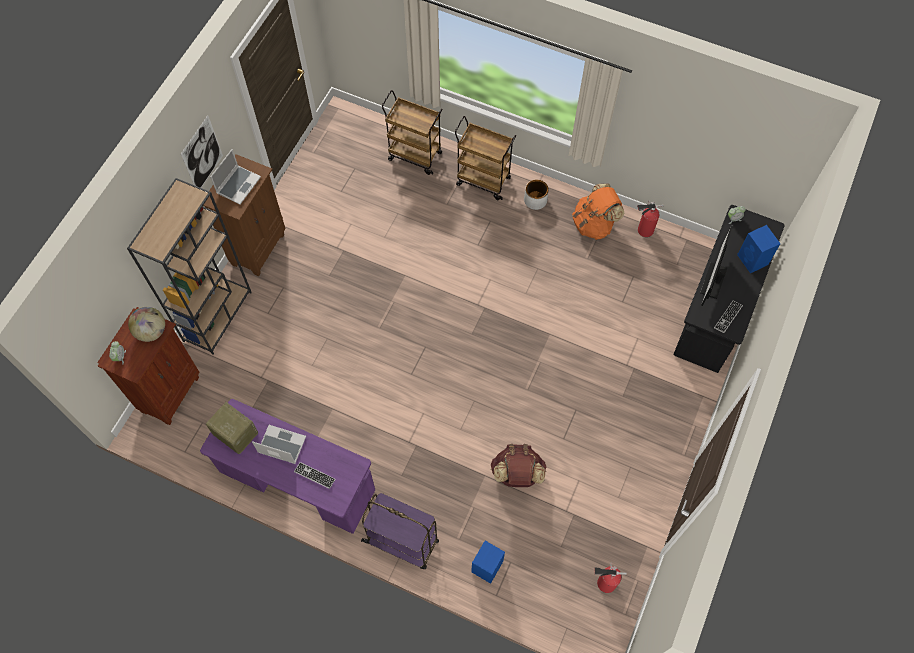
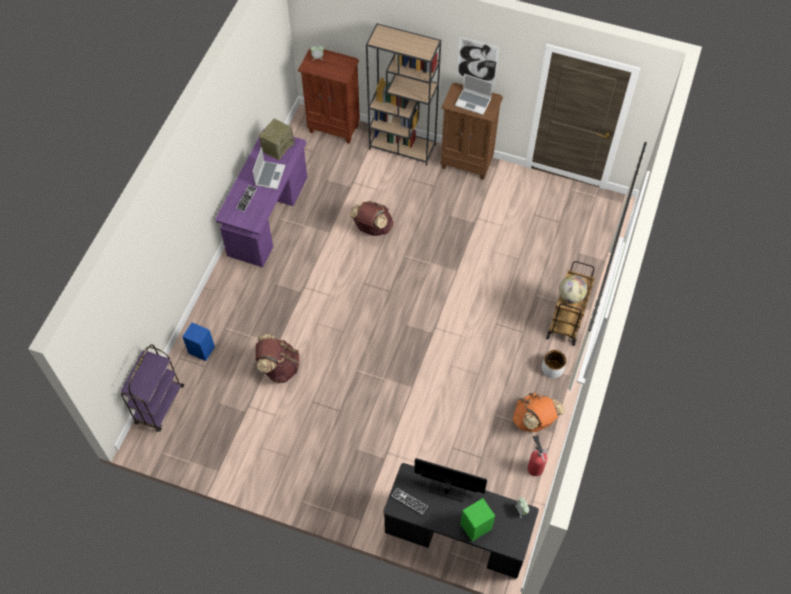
camera: 85 degrees right, 5 degrees down
globe [128,307,165,342] -> globe moved to [559,275,587,303]
purple cart [361,493,439,569] -> purple cart moved to [120,344,184,432]
brown cart [382,90,442,175] -> none
fire extinguisher [595,562,627,593] -> none
blue speaker [737,225,780,273] -> green speaker [460,498,495,541]
none -> brown backpack [349,201,394,236]

